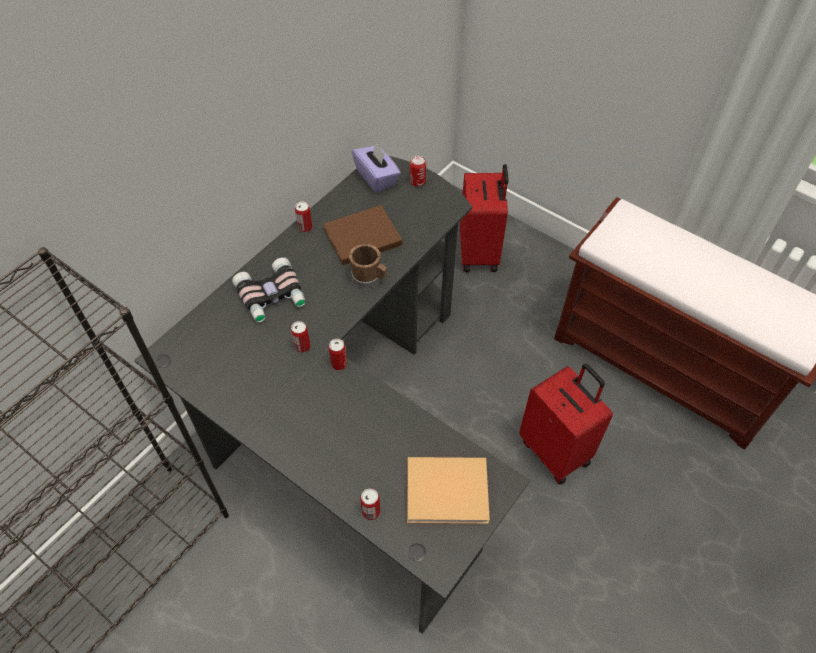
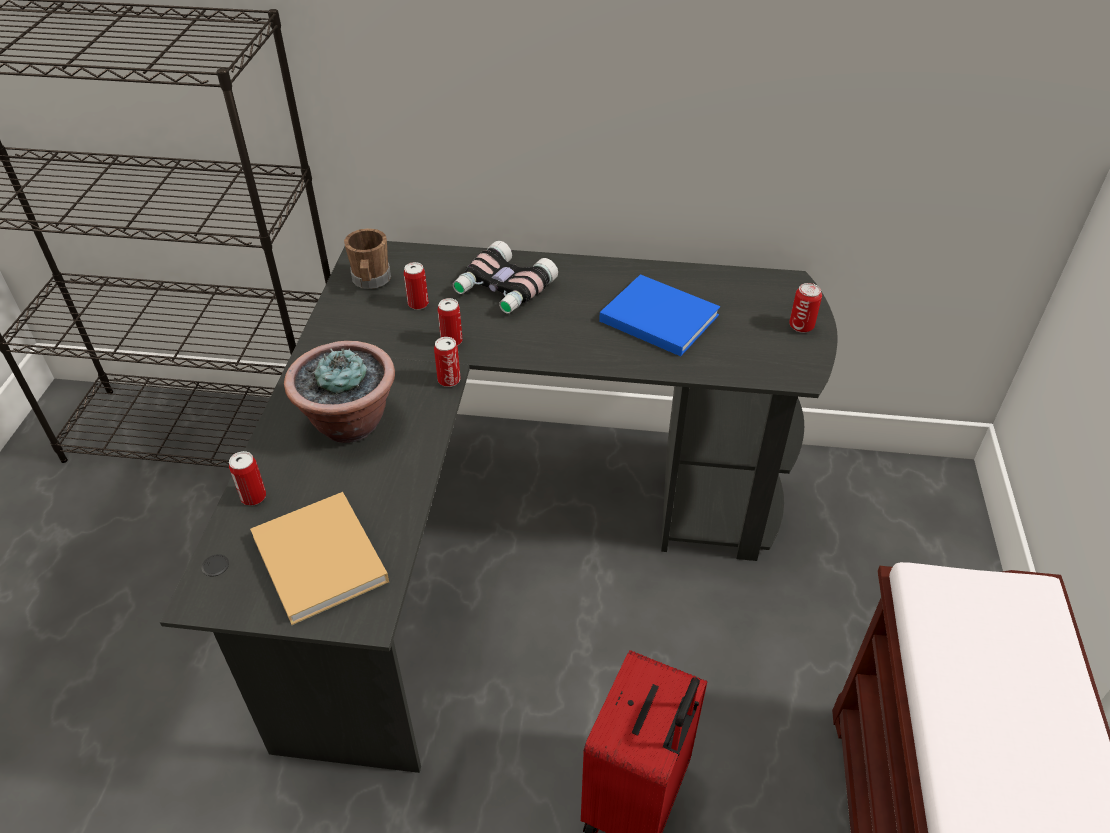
camera: 60 degrees right, 10 degrees down
can [295,202,312,232] -> can moved to [404,262,429,310]
brown book [323,205,402,265] -> blue book [599,274,720,356]
brown mug [349,244,387,288] -> brown mug moved to [344,228,391,289]
purple tissue box [352,143,401,193] -> none
red suitcase [460,164,508,272] -> none
none -> potted plant [284,341,395,443]

